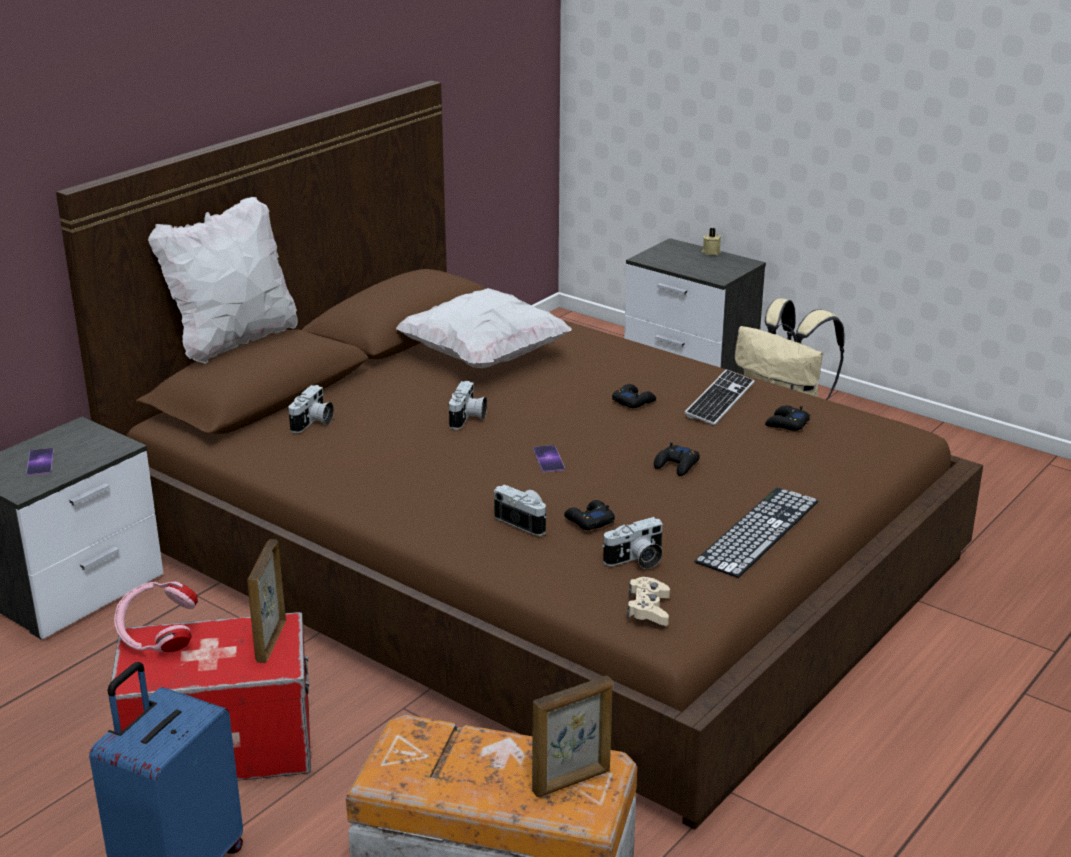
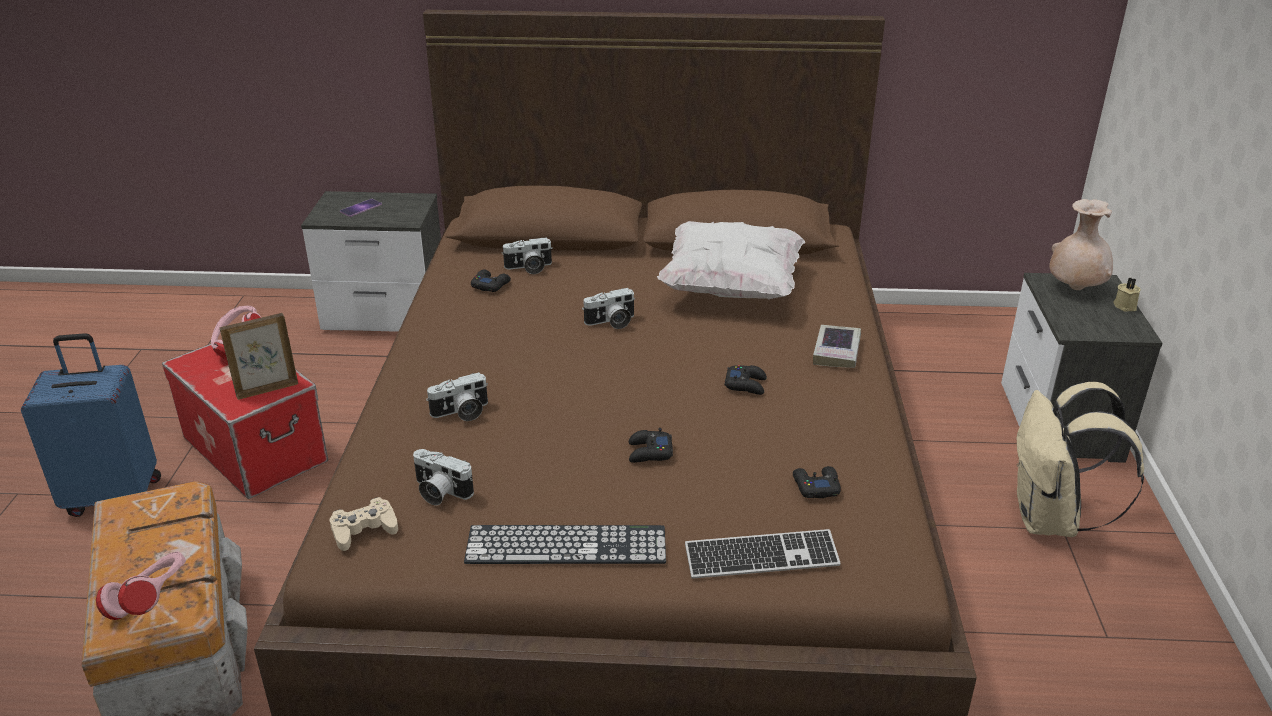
camera: 55 degrees right, 5 degrees up
white pillow [148,197,297,364] -> none
camera [494,484,546,536] -> camera turned 60 degrees clockwise [426,372,488,421]
picture frame [532,675,613,797] -> pink headphones [96,551,186,620]
phone [533,445,565,473] -> none
black game controller [564,500,615,530] -> black game controller moved to [471,270,511,292]
keyboard [684,369,755,425] -> keyboard moved to [685,529,841,579]
none -> book [813,325,861,368]
none -> beige vase [1049,199,1113,290]

